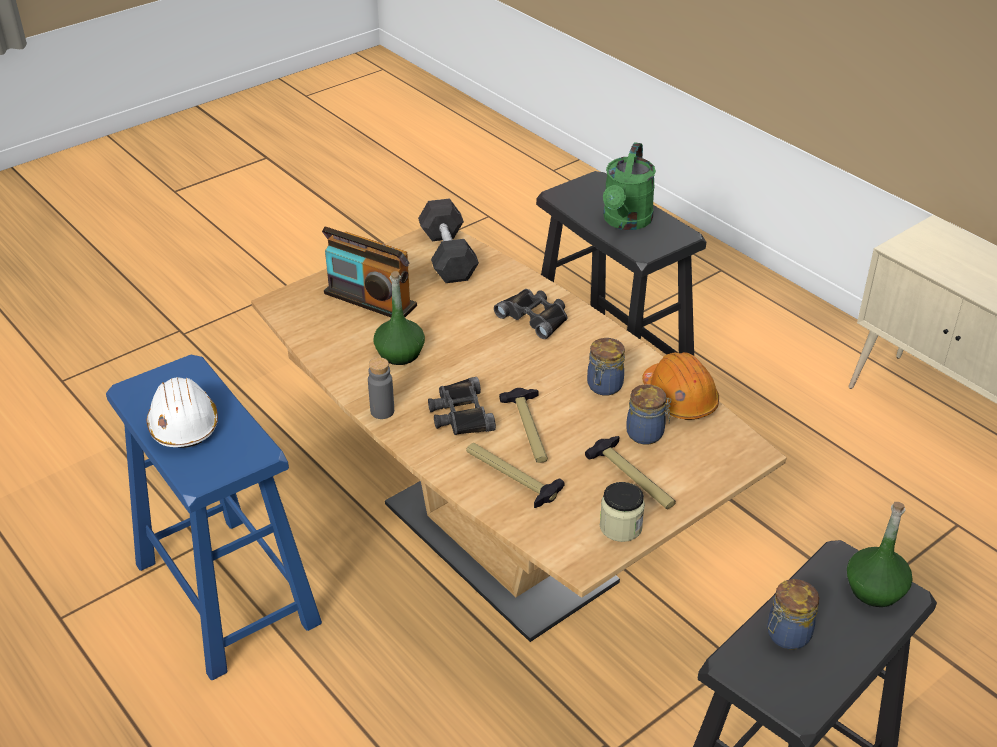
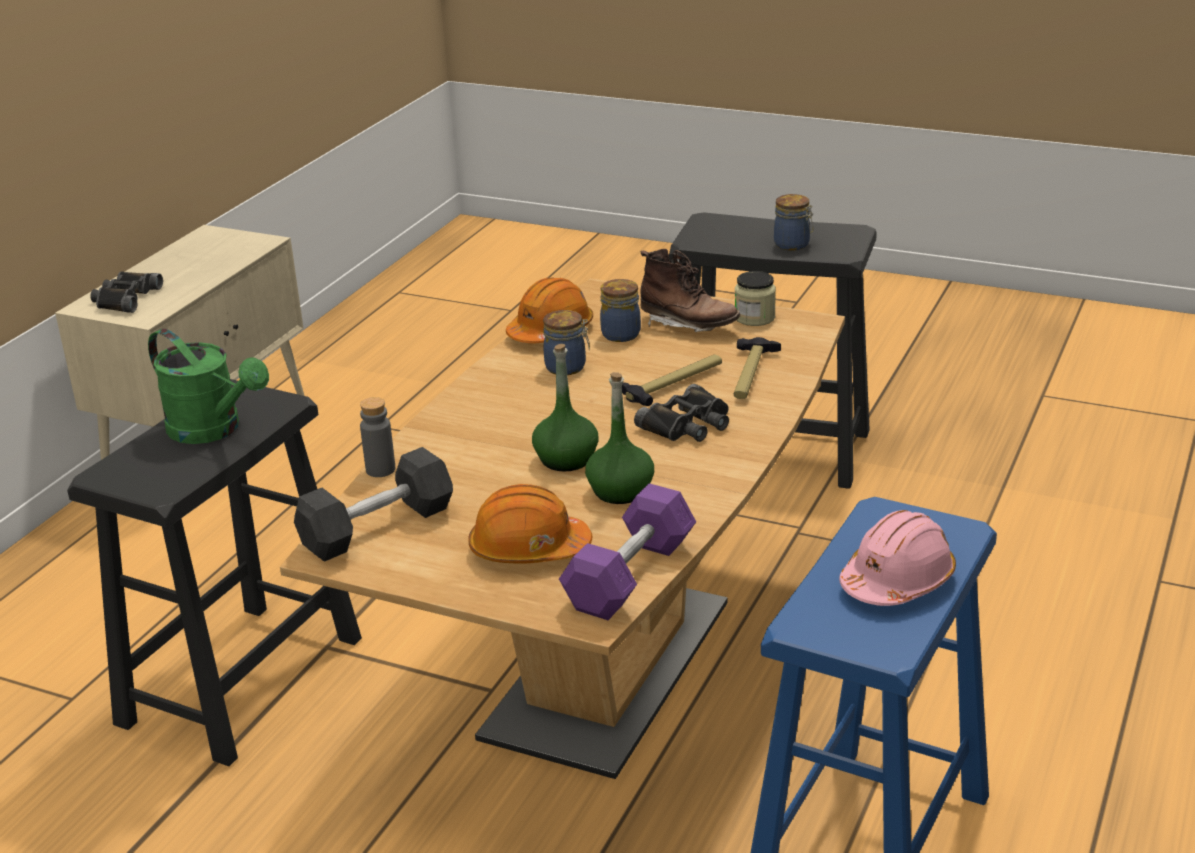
camera: 115 degrees left, 10 degrees down
white hard hat [147,377,218,448] -> pink hard hat [839,510,956,606]
radio [322,227,417,317] -> orange hard hat [468,484,592,563]
grey bottle [368,357,394,419] -> grey bottle moved to [360,397,395,477]
black binoculars [494,289,568,339] -> black binoculars moved to [90,271,163,313]
hammer [585,436,676,509] -> brown boot [640,249,740,332]
green watering can [603,142,656,230] -> green watering can turned 45 degrees clockwise [148,329,269,444]
green bottle [847,502,913,607] -> green bottle moved to [532,344,599,472]
none -> purple dumbbell [559,483,696,620]

